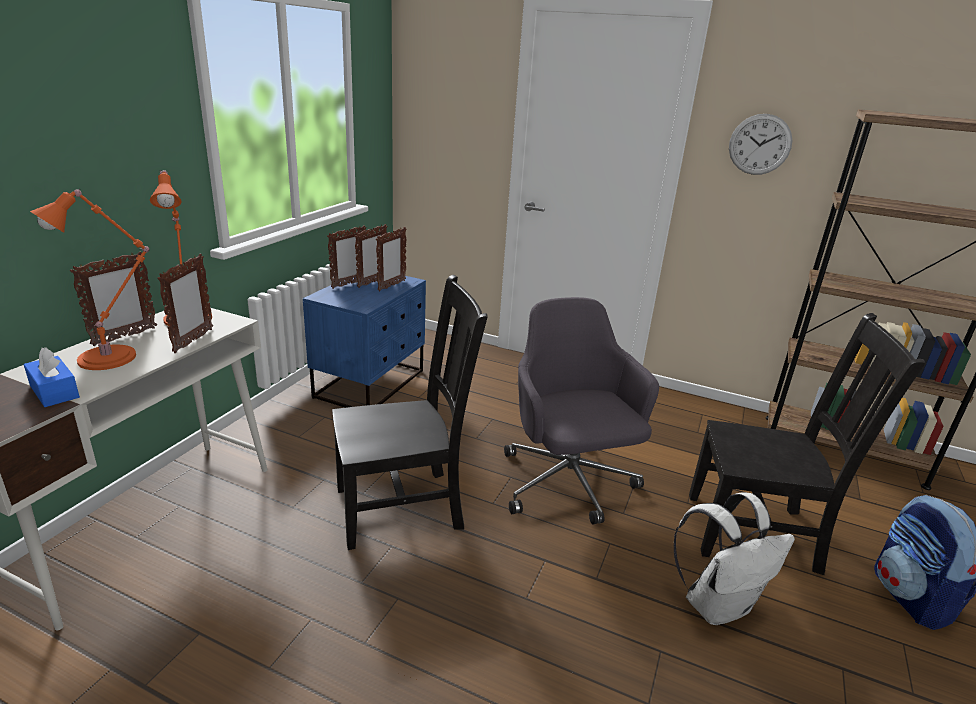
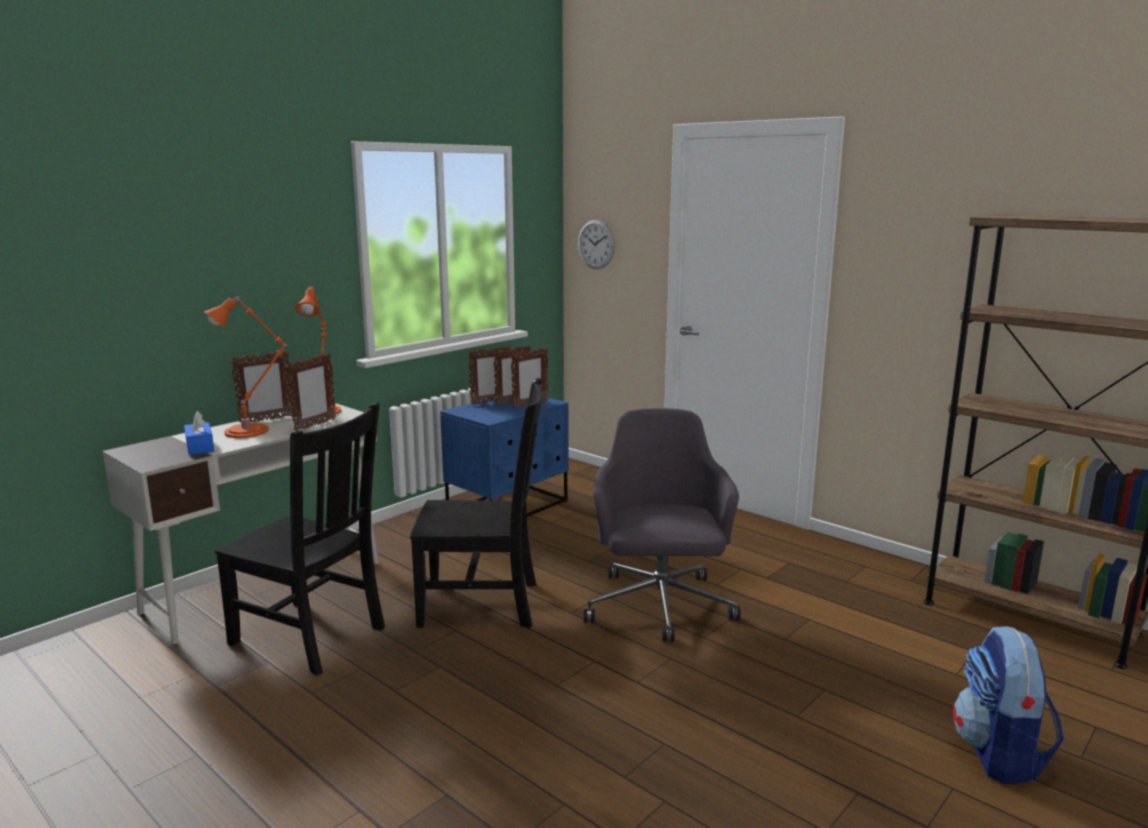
camera: 20 degrees right, 10 degrees down
white backpack [674,493,795,625] -> none
black chair [689,313,925,575] -> black chair moved to [215,402,385,676]
wall clock [729,114,792,175] -> wall clock moved to [578,220,615,269]

